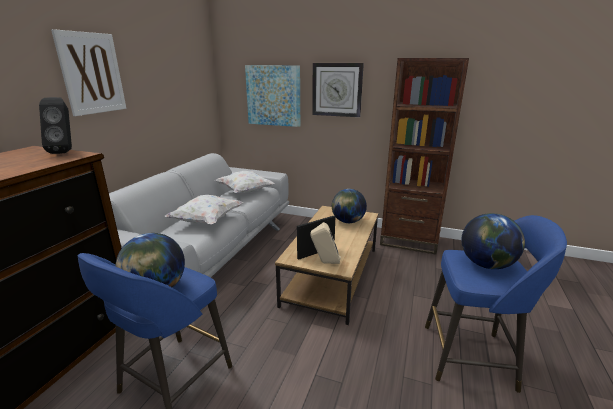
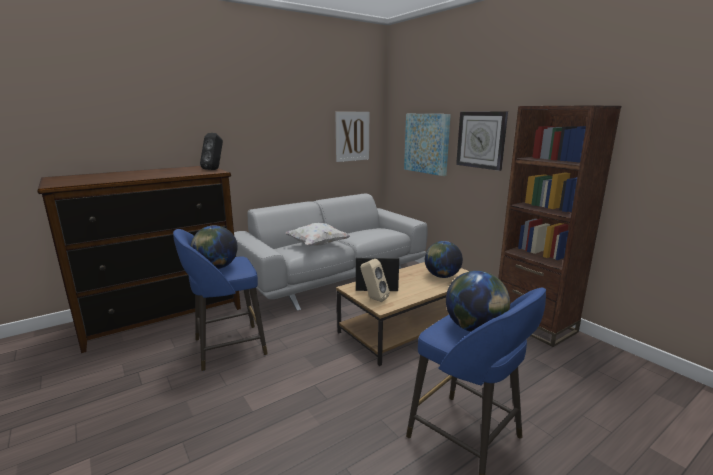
camera: 35 degrees right, 5 degrees down
picture [51,29,126,116] -> picture moved to [335,112,369,162]
white pillow [215,171,275,194] -> none

